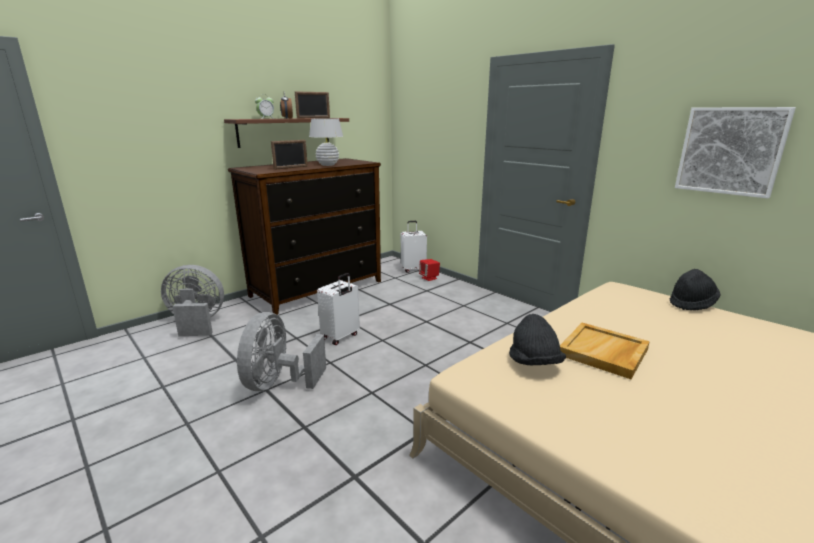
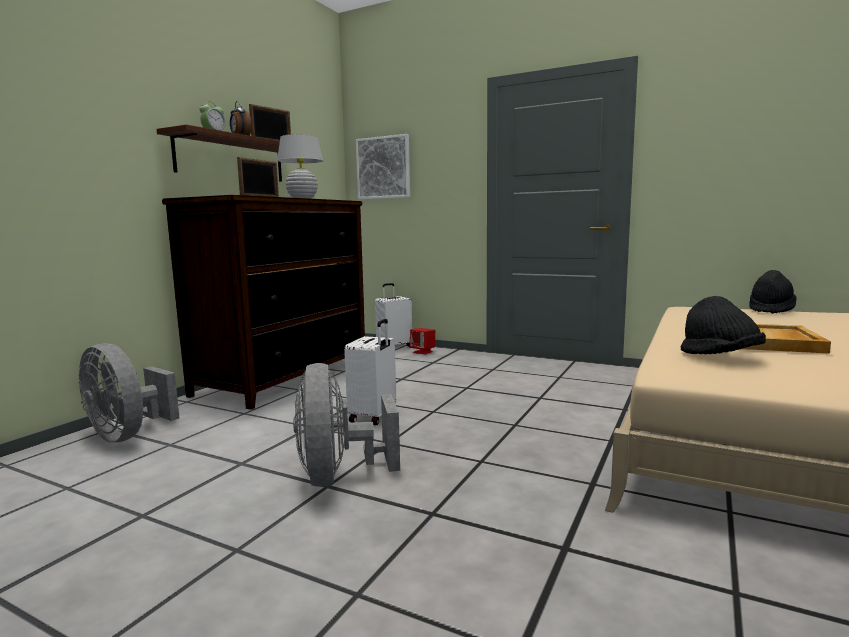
camera: 20 degrees left, 10 degrees down
grey fan [161,265,224,336] -> grey fan turned 120 degrees counterclockwise [78,343,179,443]
picture [675,107,796,199] -> picture moved to [356,134,410,199]

